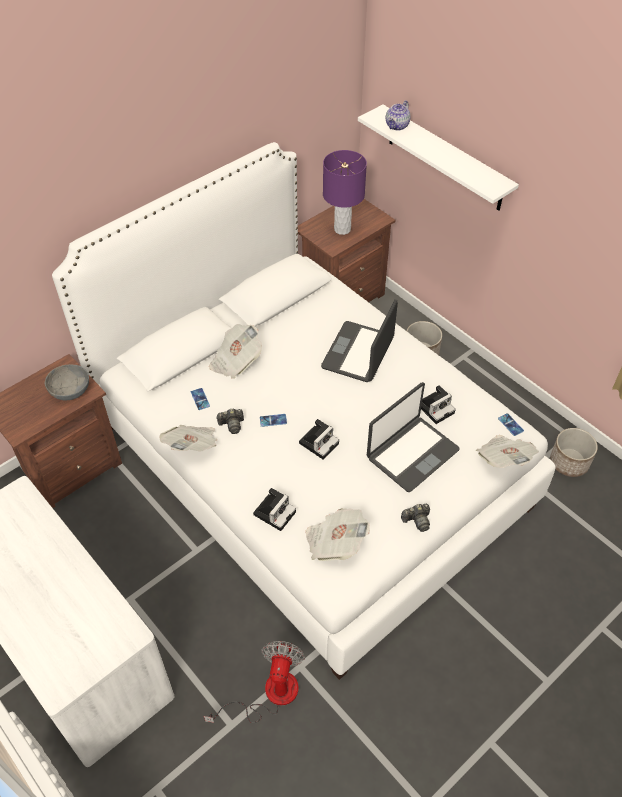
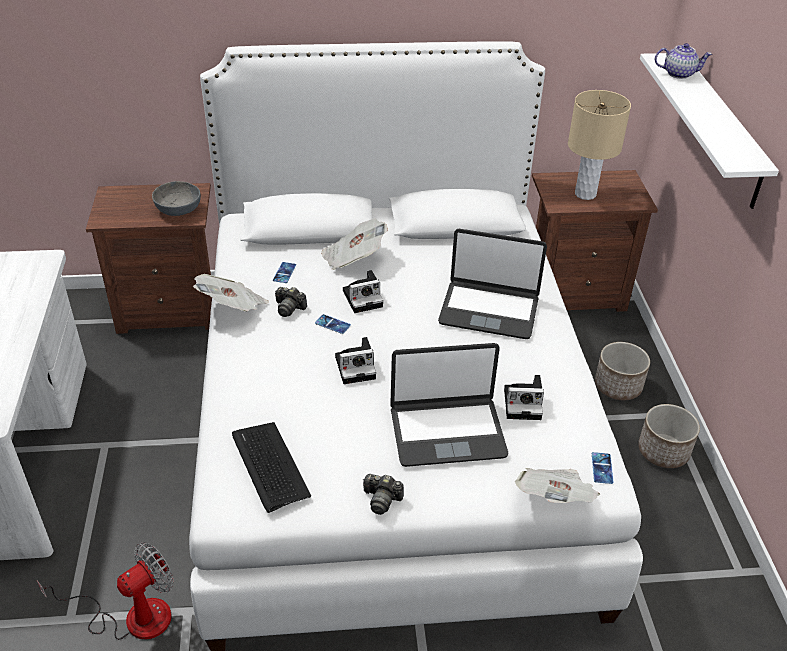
camera: 35 degrees right, 10 degrees down
camera [253,488,296,531] -> camera moved to [343,270,383,313]
newspaper [305,508,370,561] -> keyboard [232,422,311,513]
laptop [321,299,398,382] -> laptop turned 135 degrees counterclockwise [438,229,547,339]
purple table lamp [323,150,367,235] -> beige table lamp [568,90,631,200]
teapot [386,100,411,131] -> teapot turned 150 degrees counterclockwise [655,43,712,79]
planter [550,428,598,477] -> planter moved to [638,404,700,468]

